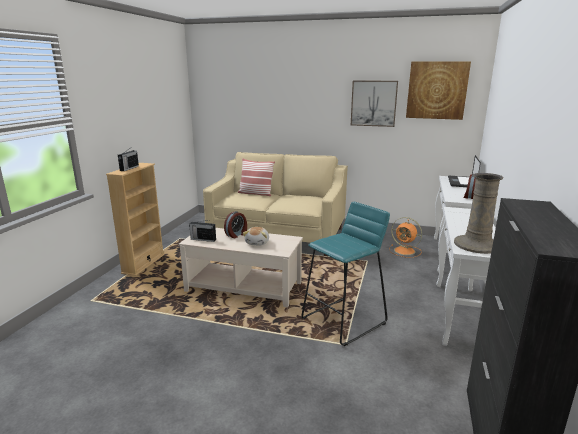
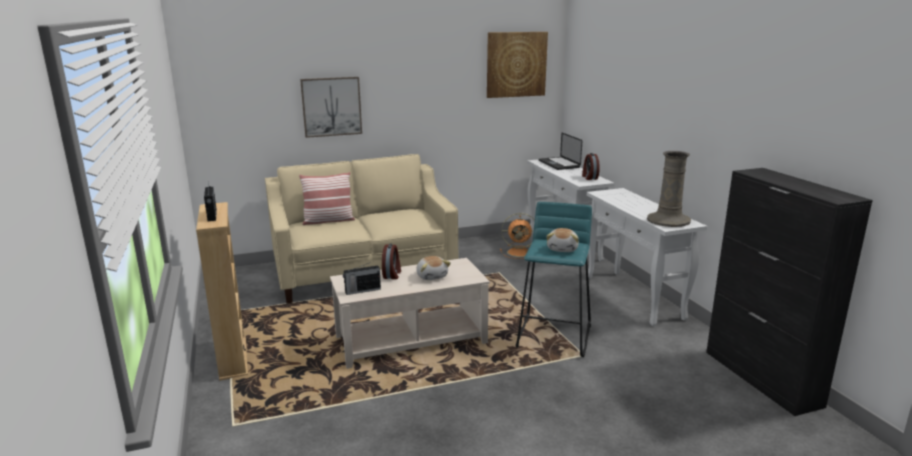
camera: 35 degrees left, 0 degrees up
picture [351,80,398,127] -> picture moved to [300,77,362,138]
none -> plush toy [546,228,579,252]

